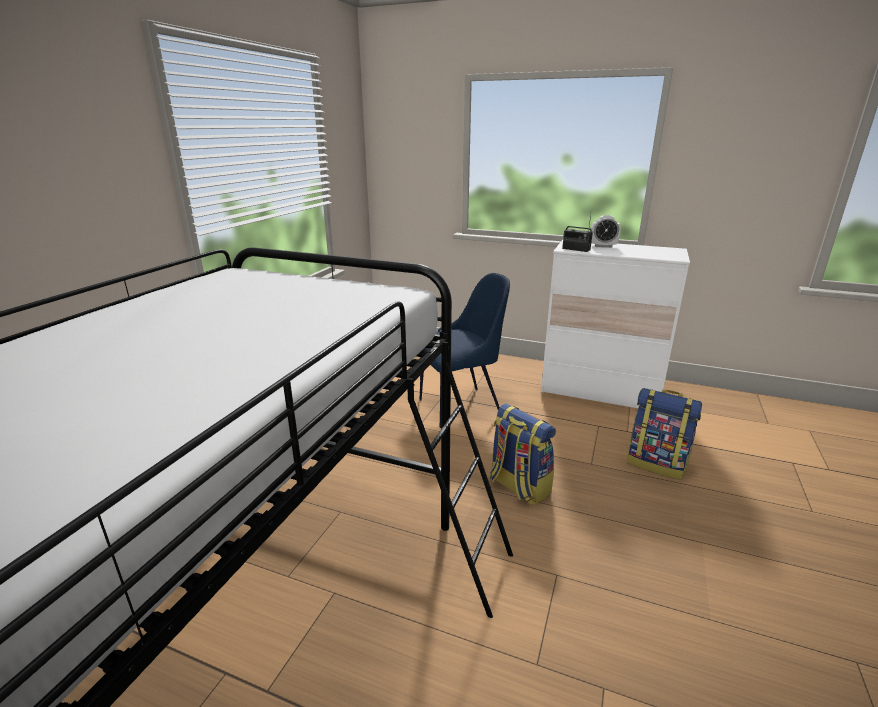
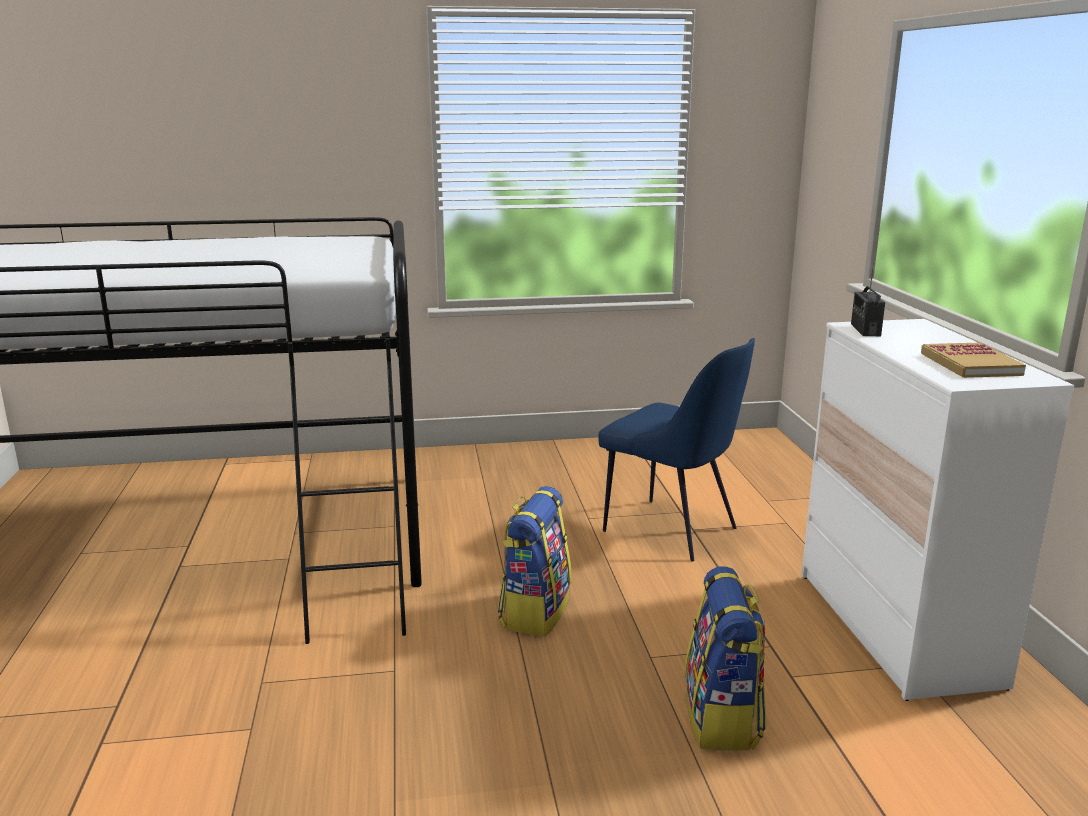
camera: 60 degrees right, 5 degrees down
alarm clock [591,215,621,248] -> none
none -> book [921,342,1026,378]

